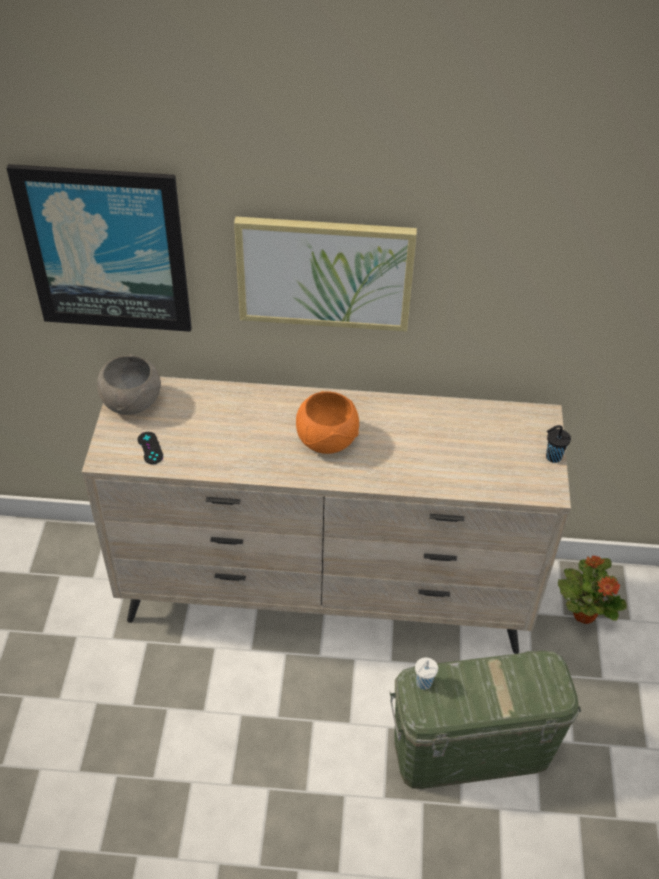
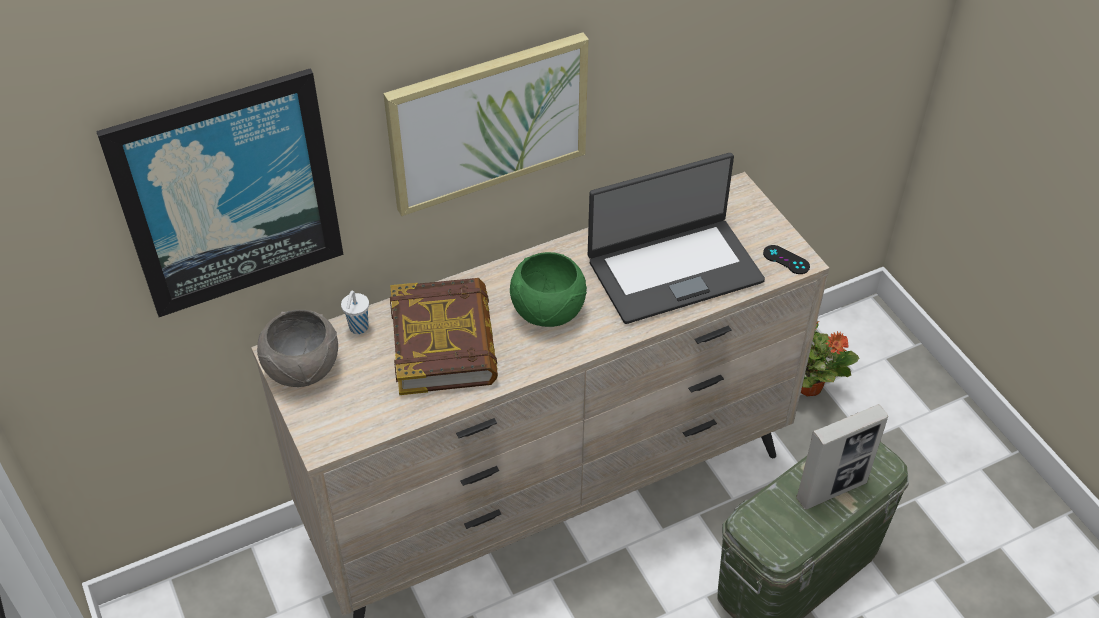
camera: 30 degrees left, 0 degrees up
black game controller [138,432,163,464] -> black game controller moved to [763,245,810,274]
orange bowl [296,391,359,454] -> green bowl [510,252,587,327]
white cup [415,658,438,690] -> white cup moved to [341,291,369,334]
black cup [546,425,571,463] -> none
none -> book [390,278,498,395]
none -> laptop [588,153,765,324]
none -> picture frame [796,404,888,510]

